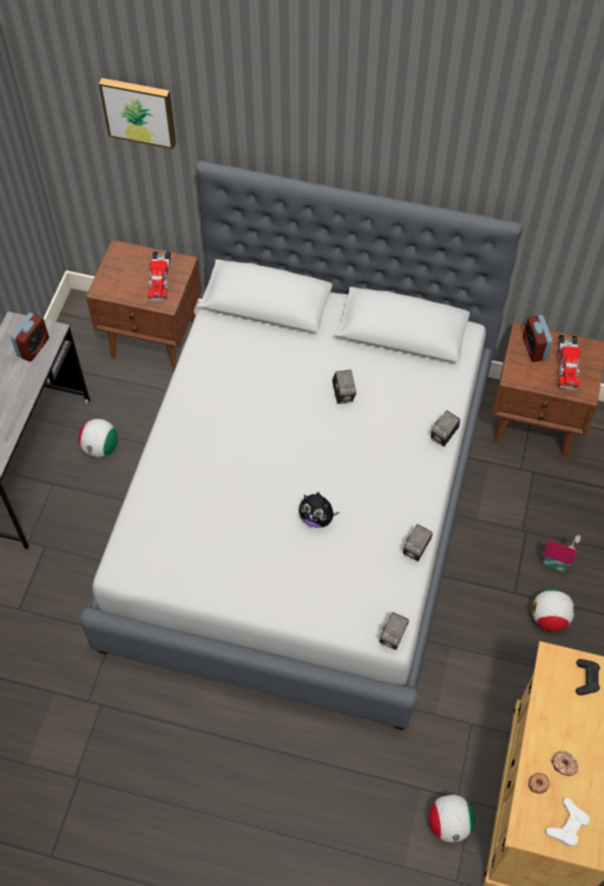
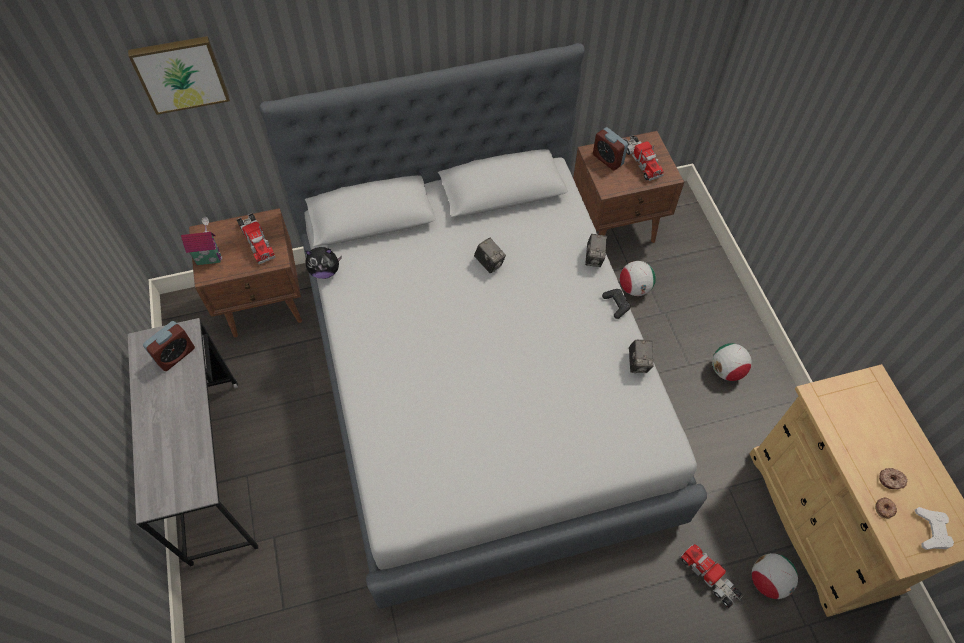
camera: 30 degrees left, 0 degrees up
alarm clock [11,313,49,362] -> alarm clock turned 45 degrees clockwise [143,321,195,371]
football [78,419,118,457] -> football moved to [620,261,656,296]
plush toy [299,492,339,528] -> plush toy moved to [305,247,342,279]
camera [380,612,409,650] -> none
toy house [542,535,581,573] -> toy house moved to [181,216,222,265]
black game controller [576,659,600,696] -> black game controller moved to [602,289,631,319]
none -> toy truck [680,544,744,609]

